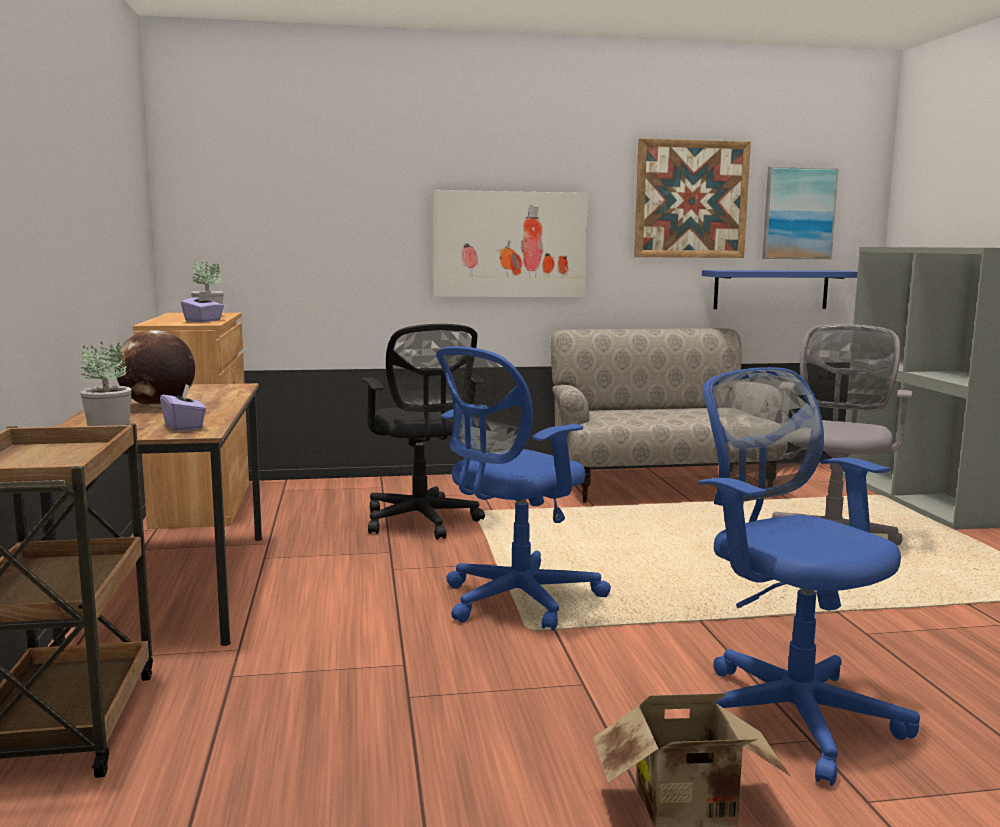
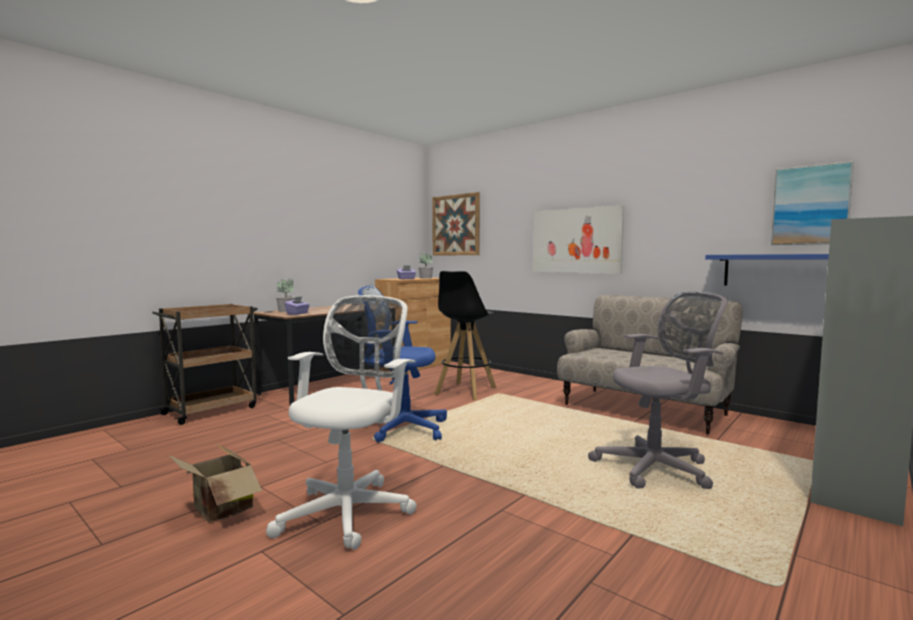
camera: 50 degrees right, 5 degrees down
globe [115,330,195,406] -> none
black office chair [361,324,485,540] -> black stool [434,271,496,400]
picture [634,138,751,258] -> picture moved to [432,192,480,256]
blue office chair [698,367,920,786] -> white office chair [266,295,416,550]

